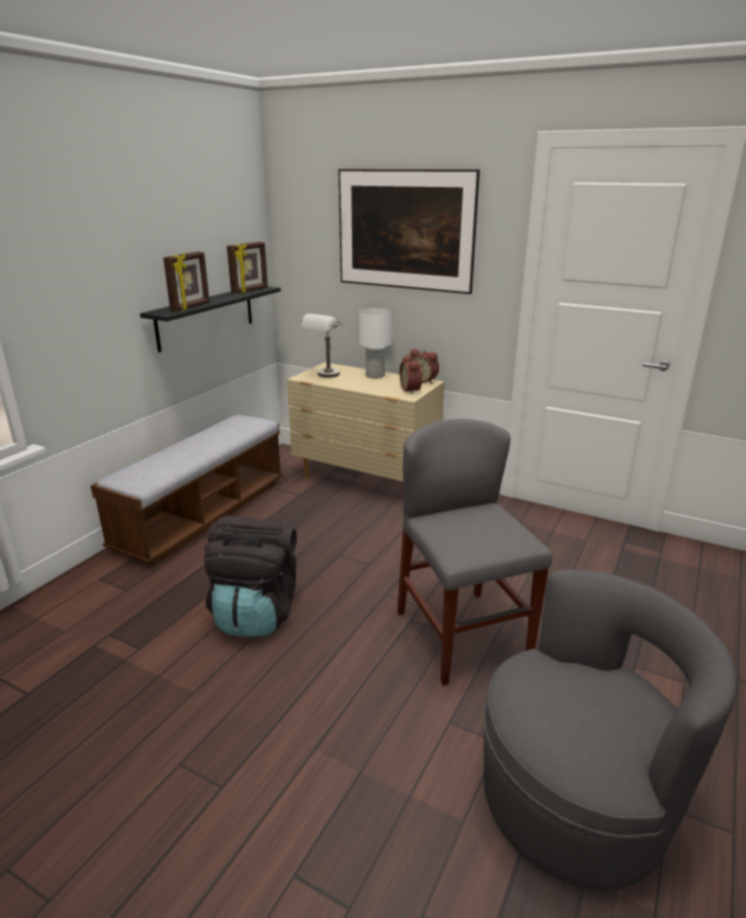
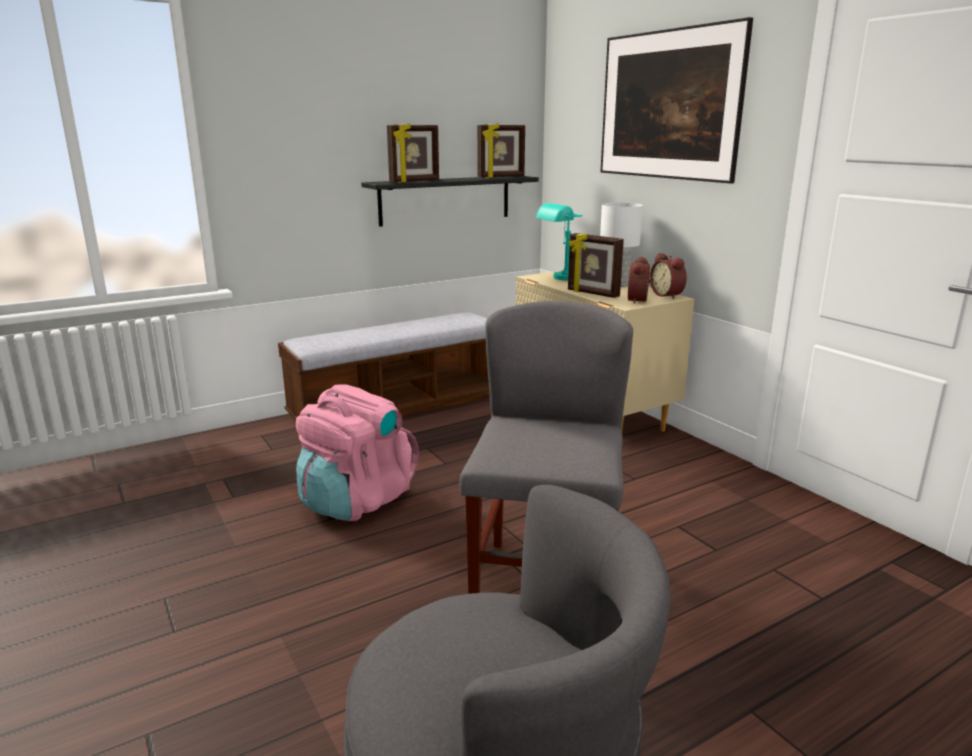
camera: 30 degrees right, 5 degrees down
black backpack [204,516,297,637] -> pink backpack [296,384,419,521]
grey table lamp [301,314,343,378] -> turquoise table lamp [536,203,583,280]
none -> picture frame [568,233,624,298]

